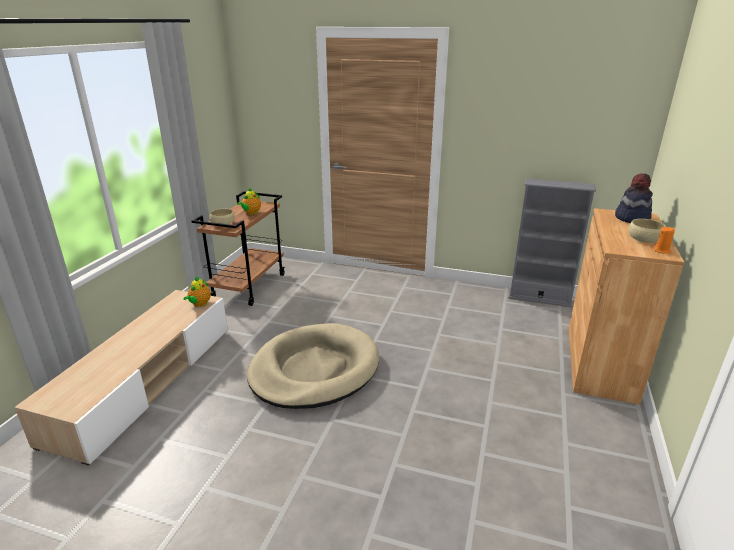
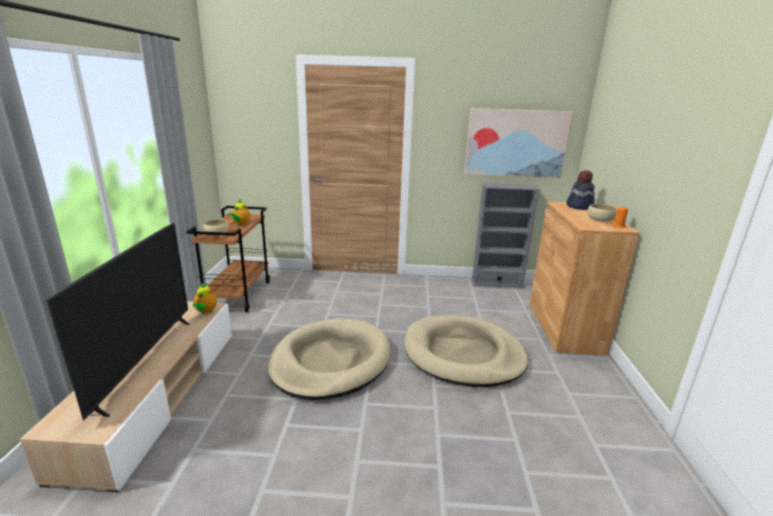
camera: 15 degrees left, 5 degrees down
none -> television [47,223,190,421]
none -> beige dog bed [404,315,528,387]
none -> picture [464,108,572,178]

